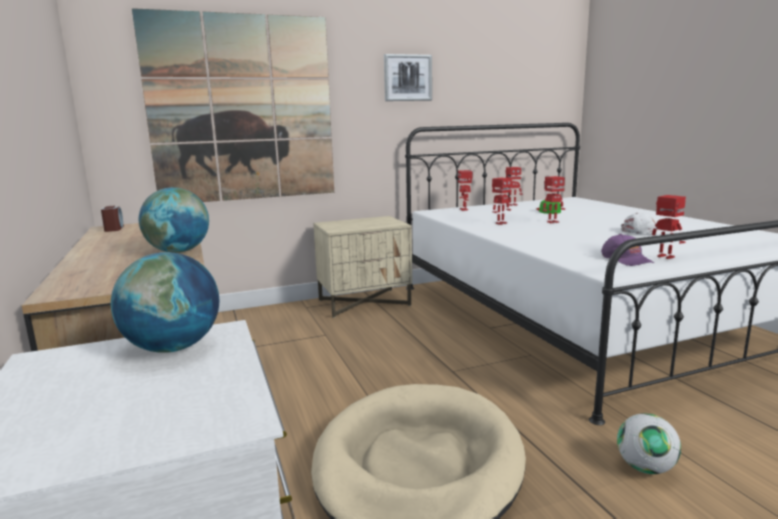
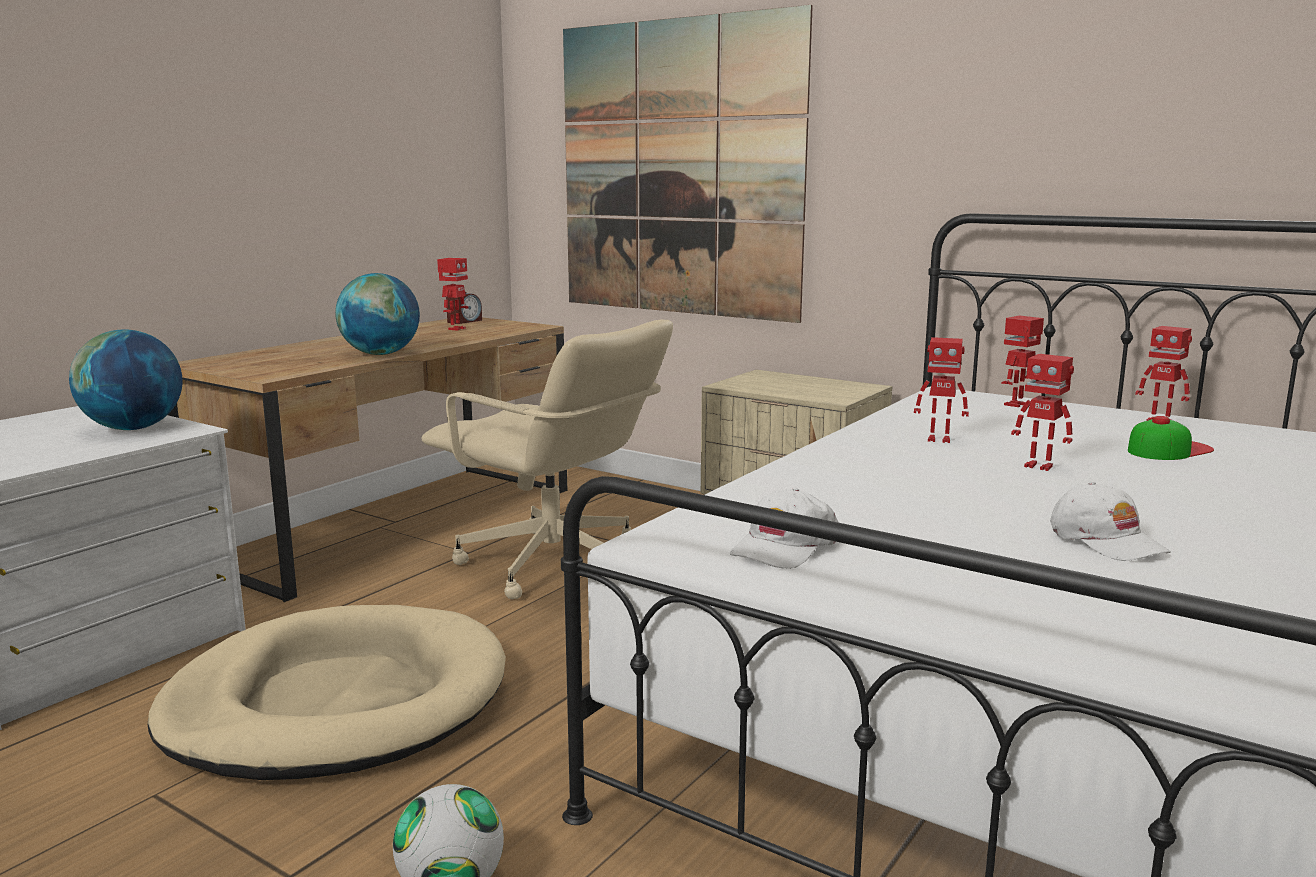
camera: 55 degrees right, 0 degrees up
picture [384,54,432,101] -> none
purple cap [601,234,654,266] -> white cap [730,488,839,569]
toy robot [652,195,686,259] -> toy robot moved to [437,258,468,331]
none -> beige office chair [421,320,673,599]

